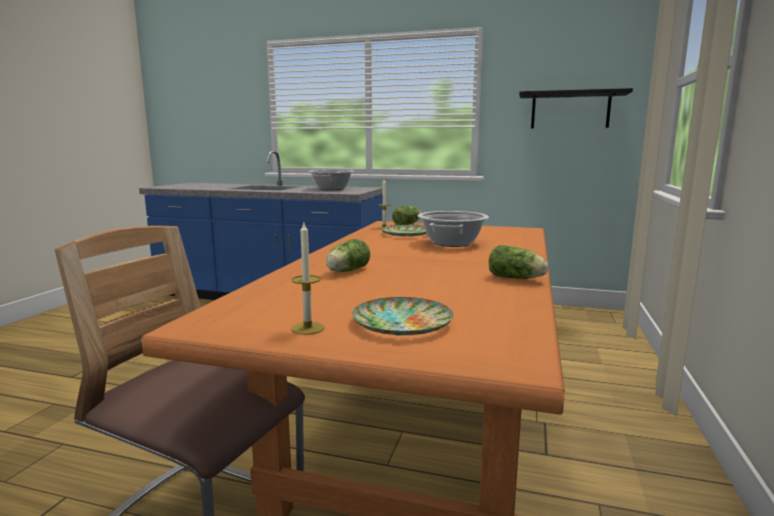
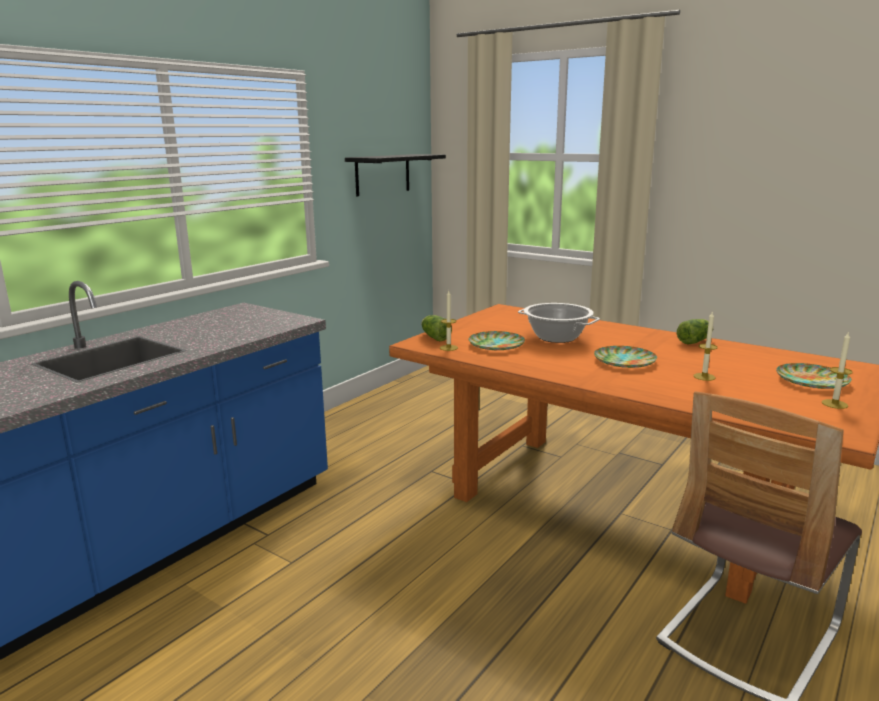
camera: 70 degrees left, 5 degrees up
cooking pot [309,170,354,190] -> none
lettuce [326,239,370,272] -> none
none -> plate [594,346,657,368]
none -> candle [693,312,718,381]

